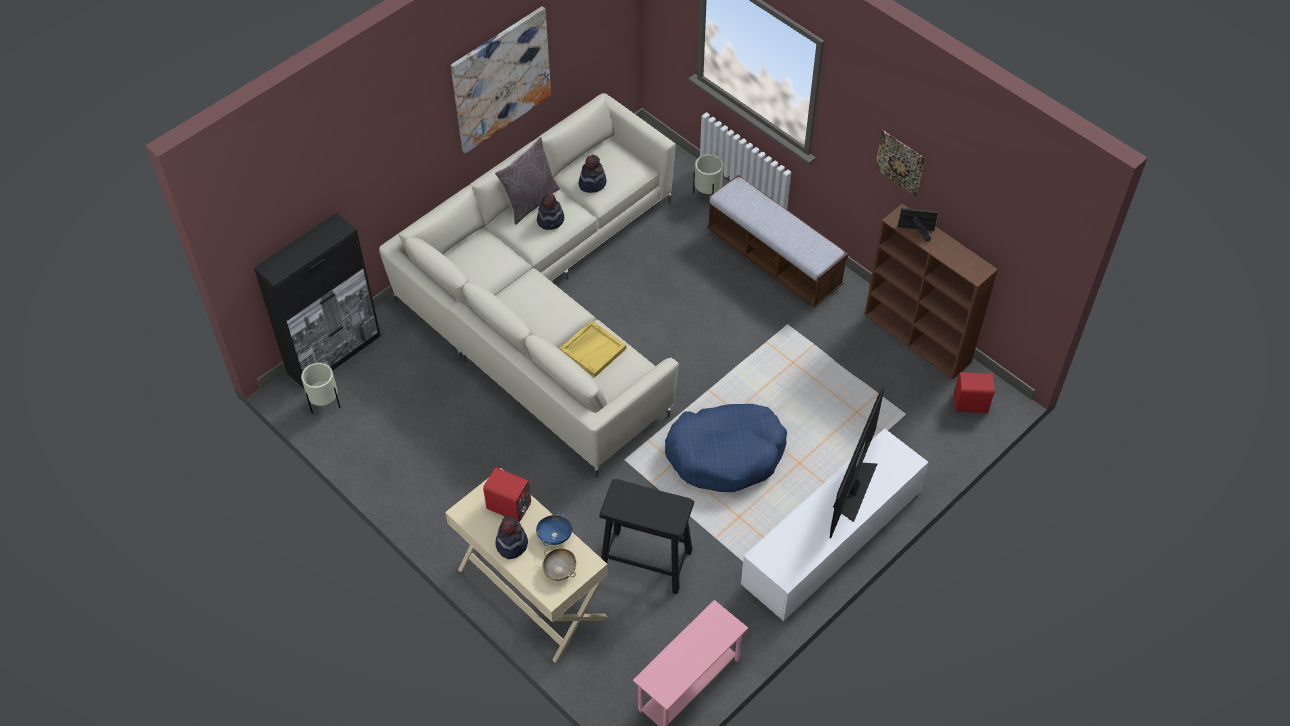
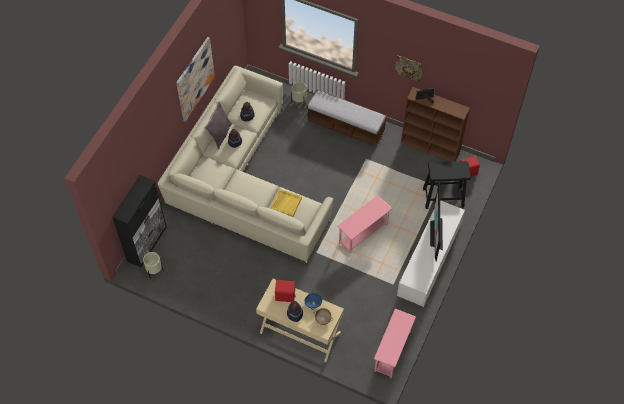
camera: 20 degrees left, 5 degrees up
black stool [599,479,694,594] -> black stool moved to [423,161,471,209]
blue dog bed [665,404,787,492] -> pink side table [337,195,392,254]

